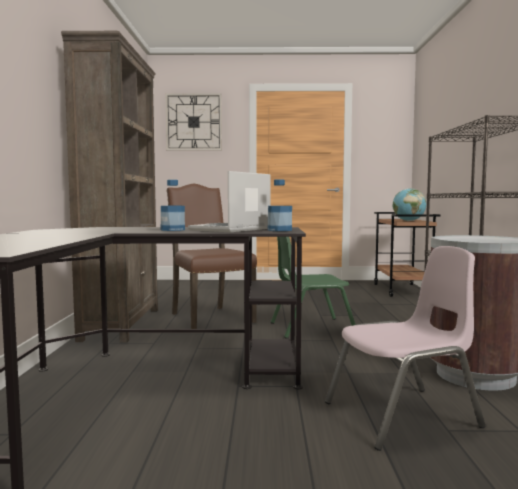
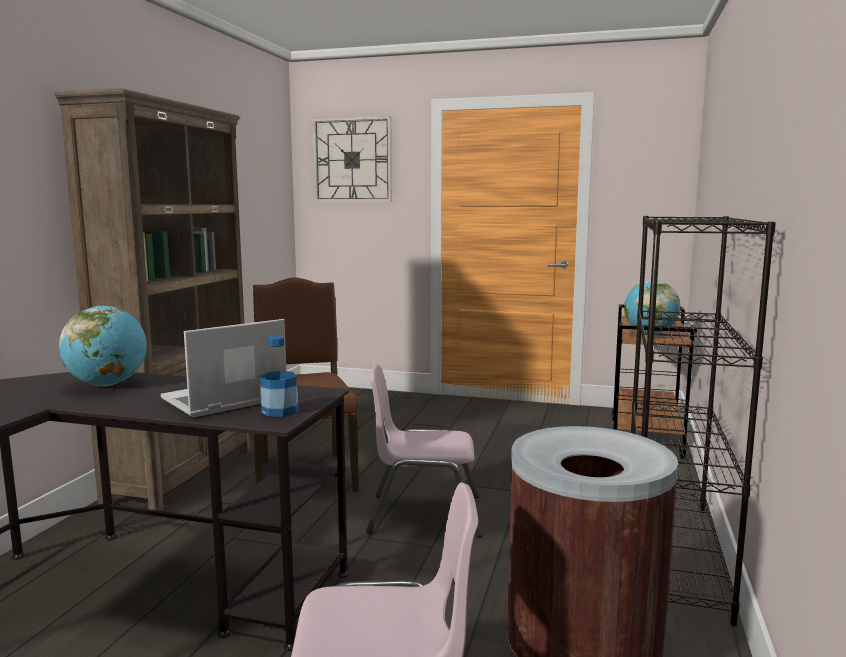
camera: 15 degrees right, 5 degrees up
bottle [161,180,185,231] -> none
green chair [271,237,356,339] -> pink chair [366,365,482,538]
none -> globe [59,306,147,386]

